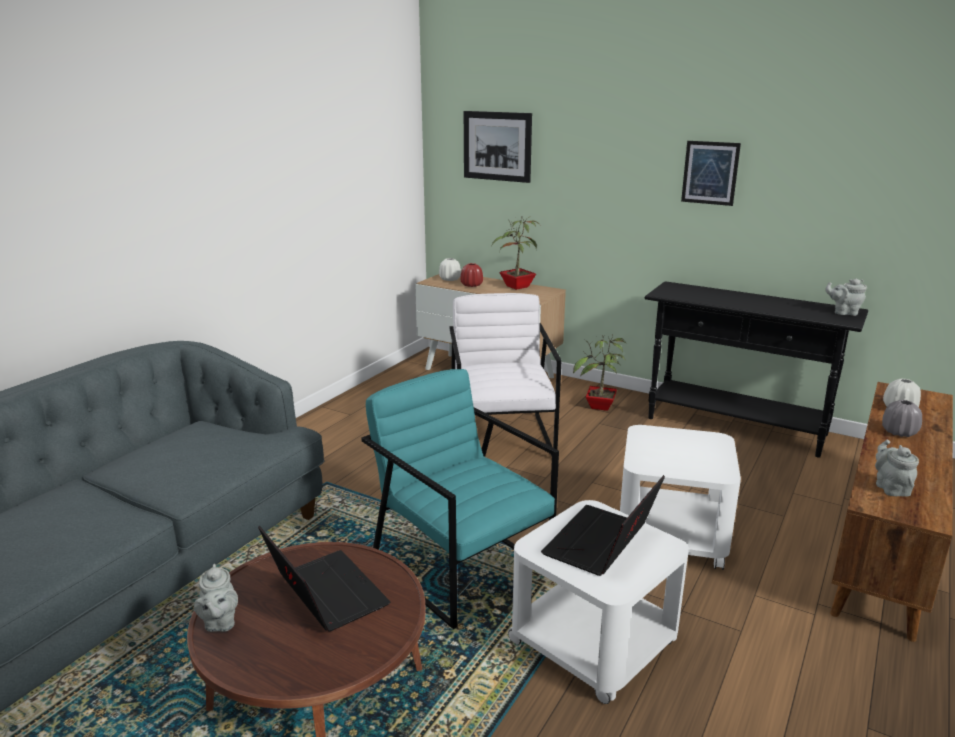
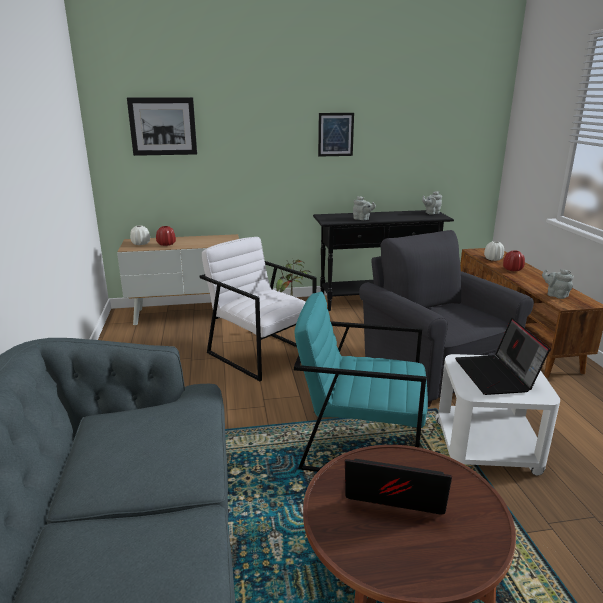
camera: 40 degrees left, 0 degrees up
grey teapot [194,564,238,632] -> grey teapot moved to [353,196,376,220]
potted plant [491,215,540,290] -> none
white side table [620,425,741,570] -> grey armchair [359,230,534,407]
grey vase [882,400,922,437] -> red vase [503,250,525,271]

